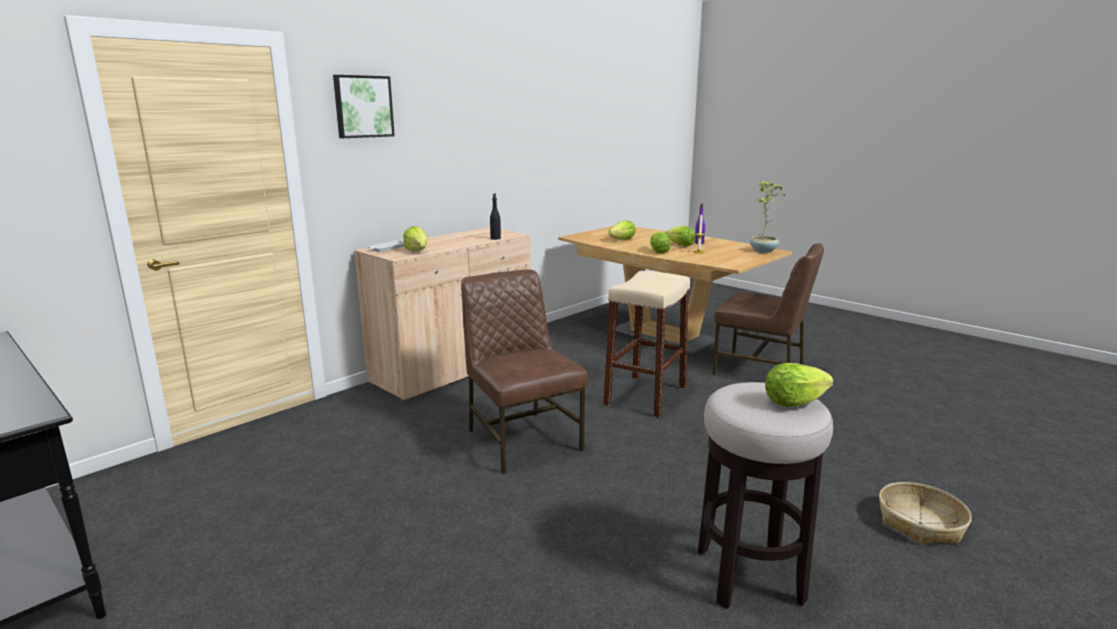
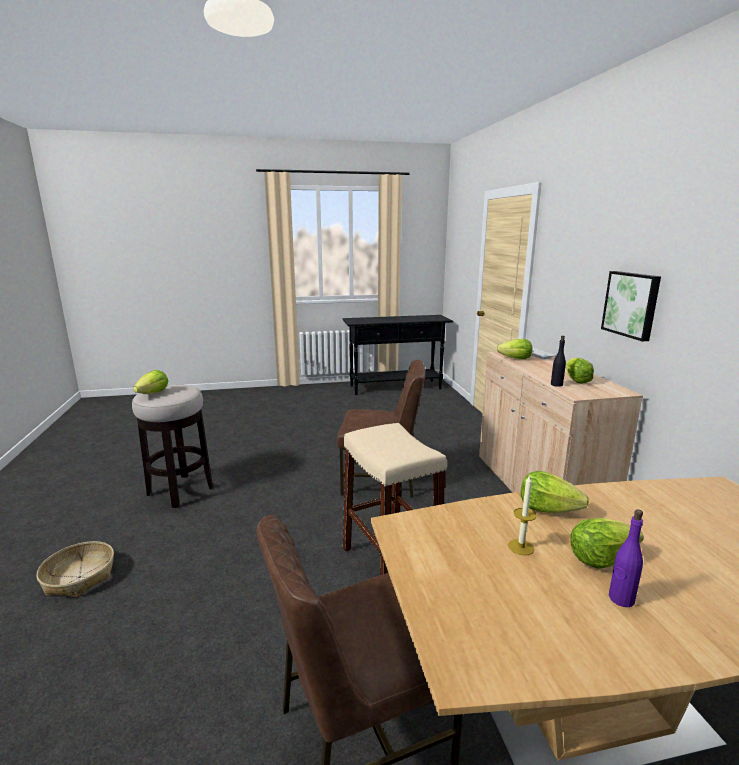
camera: 125 degrees right, 0 degrees up
picture [333,75,395,138] -> picture moved to [601,271,661,341]
lettuce [608,220,636,240] -> lettuce moved to [566,358,594,384]
potted plant [750,181,785,253] -> none

